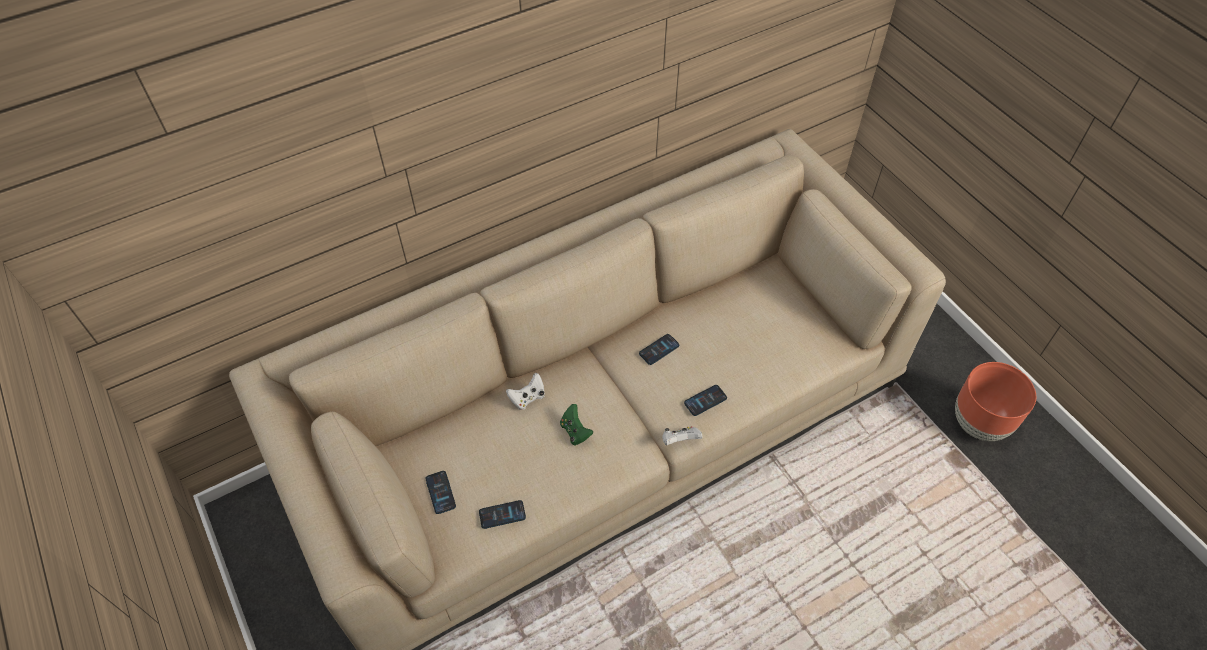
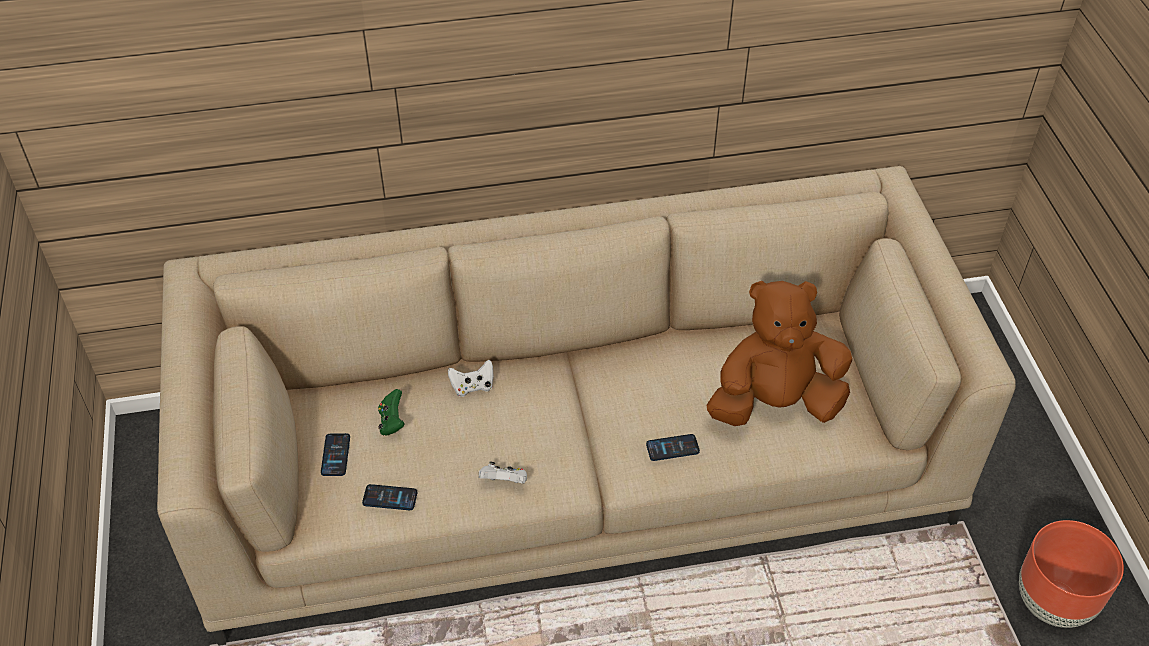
camera: 20 degrees right, 5 degrees down
green game controller [560,404,593,445] -> green game controller moved to [378,389,405,436]
phone [639,334,679,365] -> none
white game controller [662,426,702,445] -> white game controller moved to [479,461,527,484]
none -> brown plush toy [706,281,852,426]

